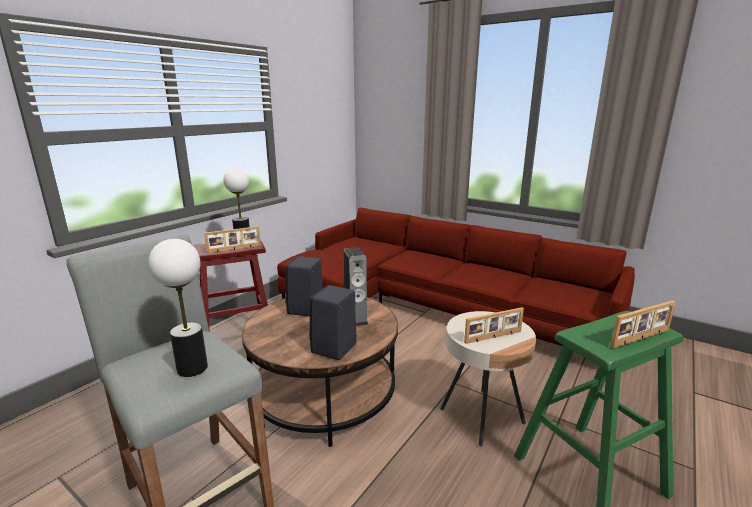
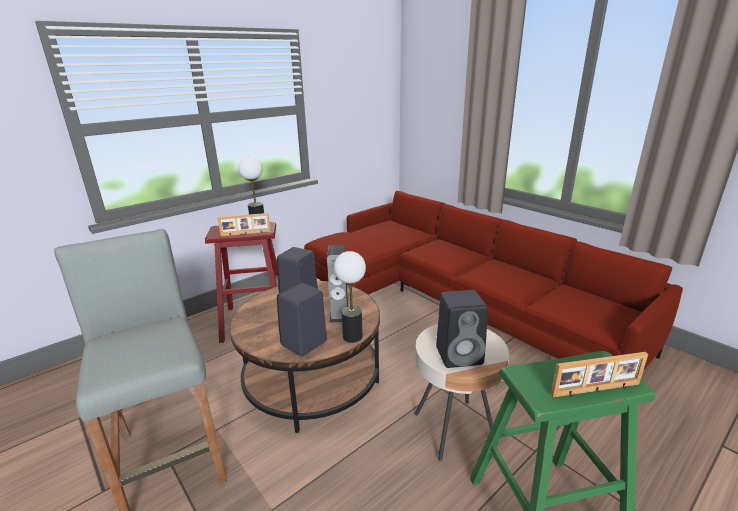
camera: 15 degrees right, 5 degrees up
table lamp [148,239,208,377] -> table lamp moved to [334,251,366,343]
picture frame [464,307,524,344] -> black speaker [436,290,488,368]

